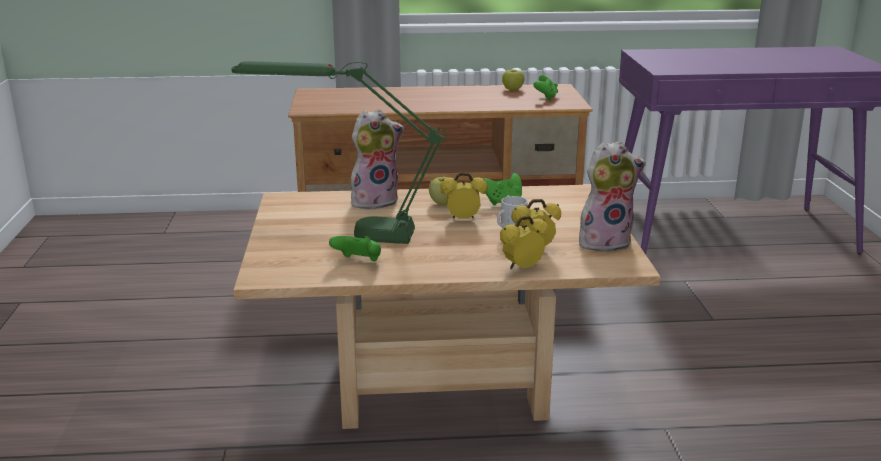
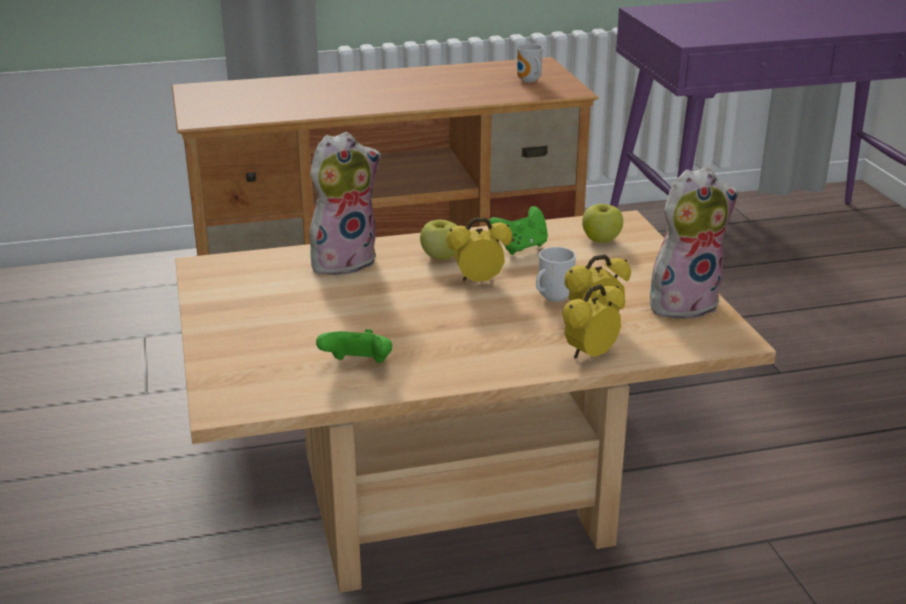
camera: 10 degrees left, 5 degrees up
green table lamp [231,61,446,244] -> none
apple [502,70,525,90] -> apple moved to [582,204,623,243]
green game controller [533,75,558,100] -> mug [517,44,543,82]

